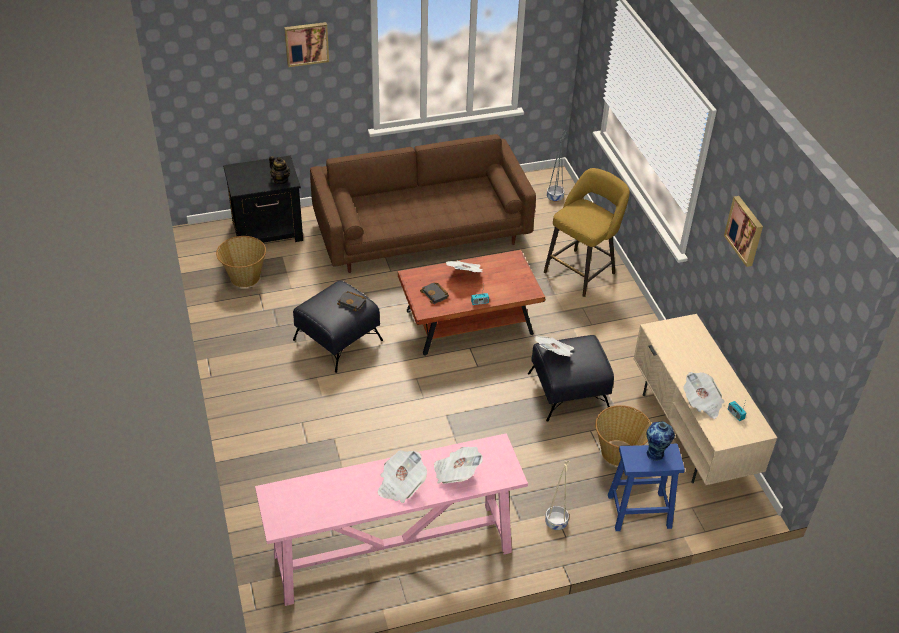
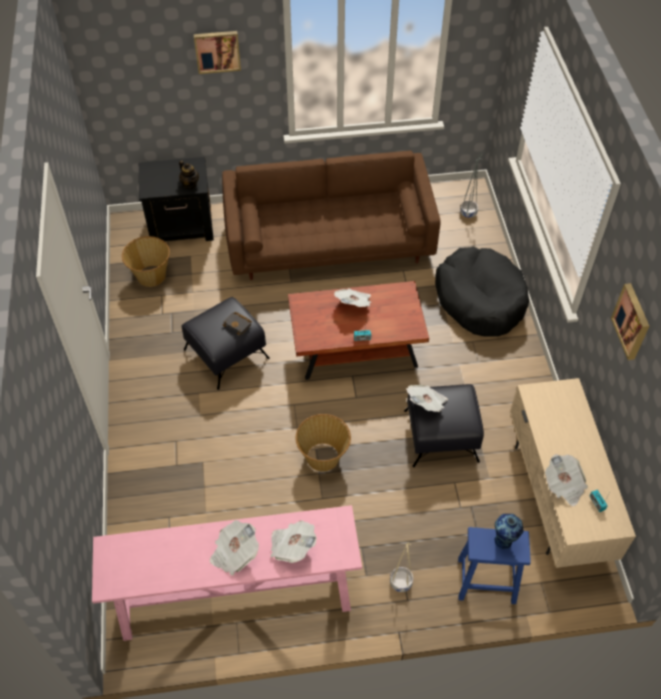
camera: 10 degrees right, 10 degrees up
black book [420,282,449,304] -> none
yellow stool [544,168,630,297] -> black dog bed [435,247,529,337]
basket [595,405,651,466] -> basket moved to [296,414,351,472]

